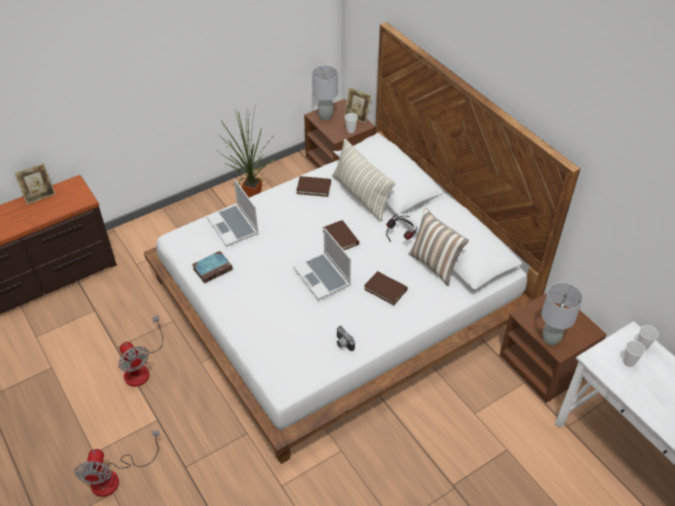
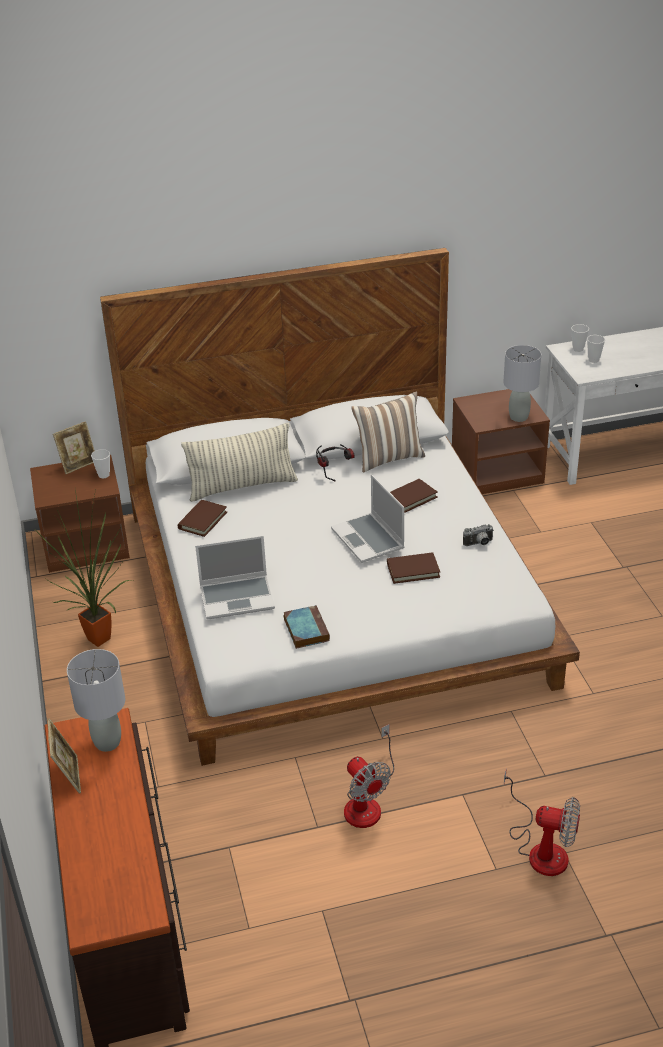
camera: 70 degrees left, 10 degrees down
fan [118,315,163,387] -> fan turned 75 degrees clockwise [344,724,394,828]
laptop [293,228,351,300] -> laptop turned 75 degrees clockwise [331,474,404,563]
grey table lamp [312,65,338,120] -> grey table lamp moved to [67,649,125,752]
brown book [323,220,359,250] -> brown book moved to [387,552,440,584]

